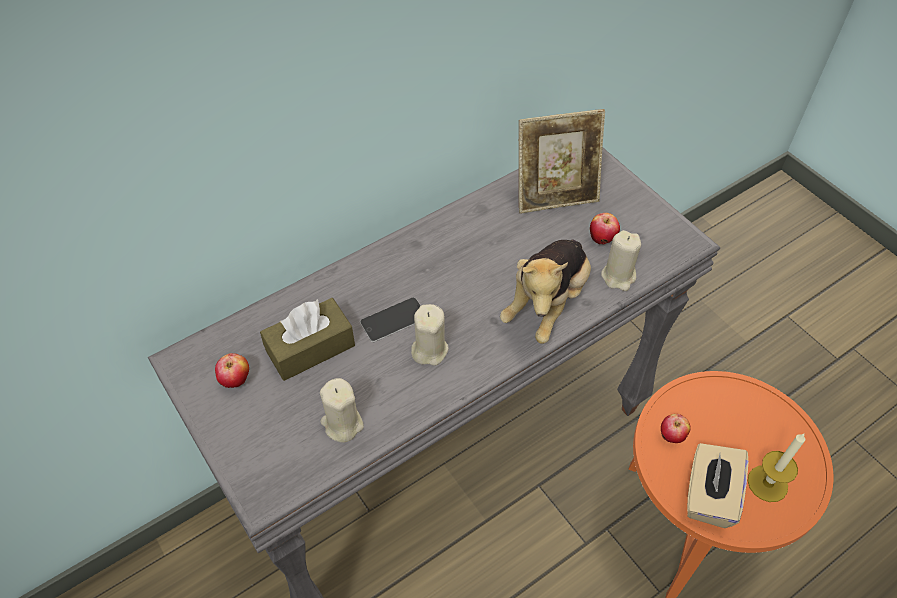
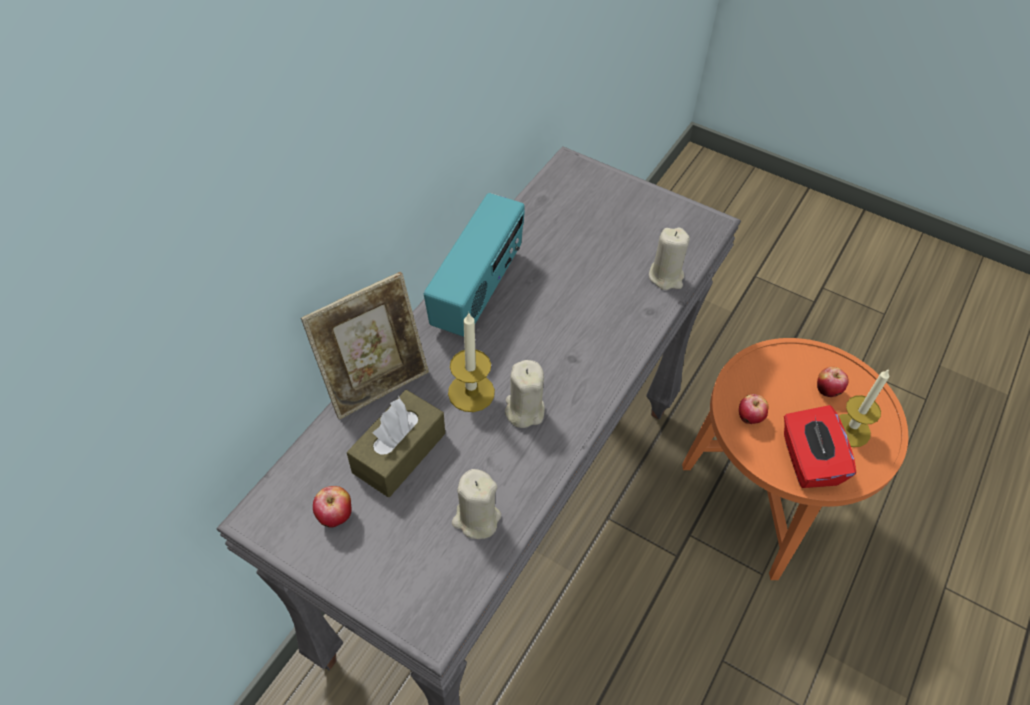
camera: 25 degrees left, 0 degrees up
phone [360,297,421,342] -> candle [448,312,495,412]
plush toy [500,239,591,344] -> none
picture frame [519,109,605,213] -> picture frame moved to [301,272,429,420]
apple [590,213,620,245] -> apple moved to [817,367,849,397]
beige tissue box [687,443,748,528] -> red tissue box [784,405,856,488]
none -> radio [424,193,525,337]

